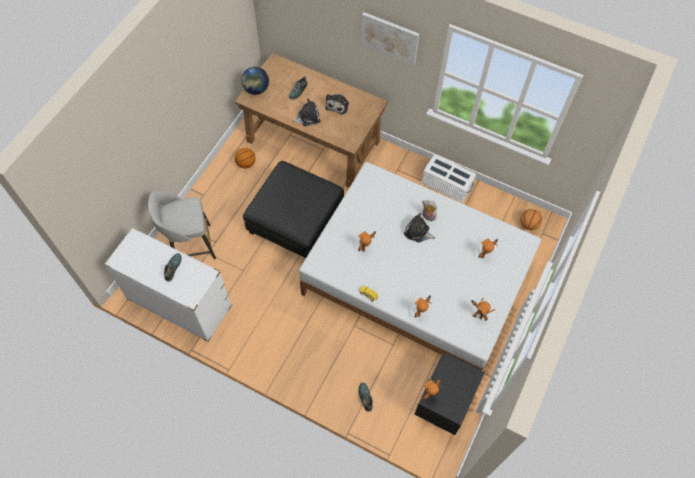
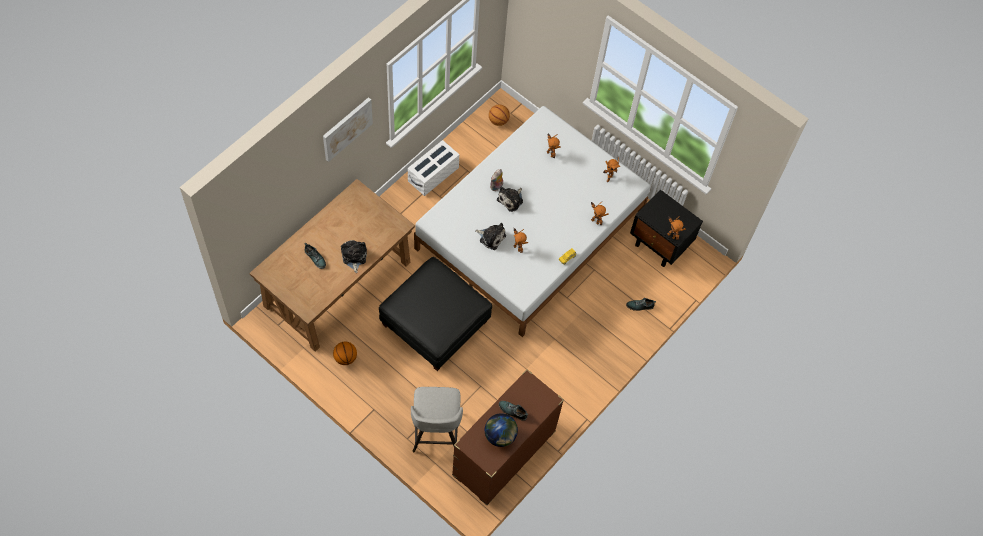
camera: 80 degrees left, 0 degrees up
white dresser [104,227,232,342] -> brown dresser [452,369,564,505]
globe [242,67,269,95] -> globe moved to [485,413,518,447]
plush toy [325,92,349,115] -> plush toy moved to [475,223,506,250]

